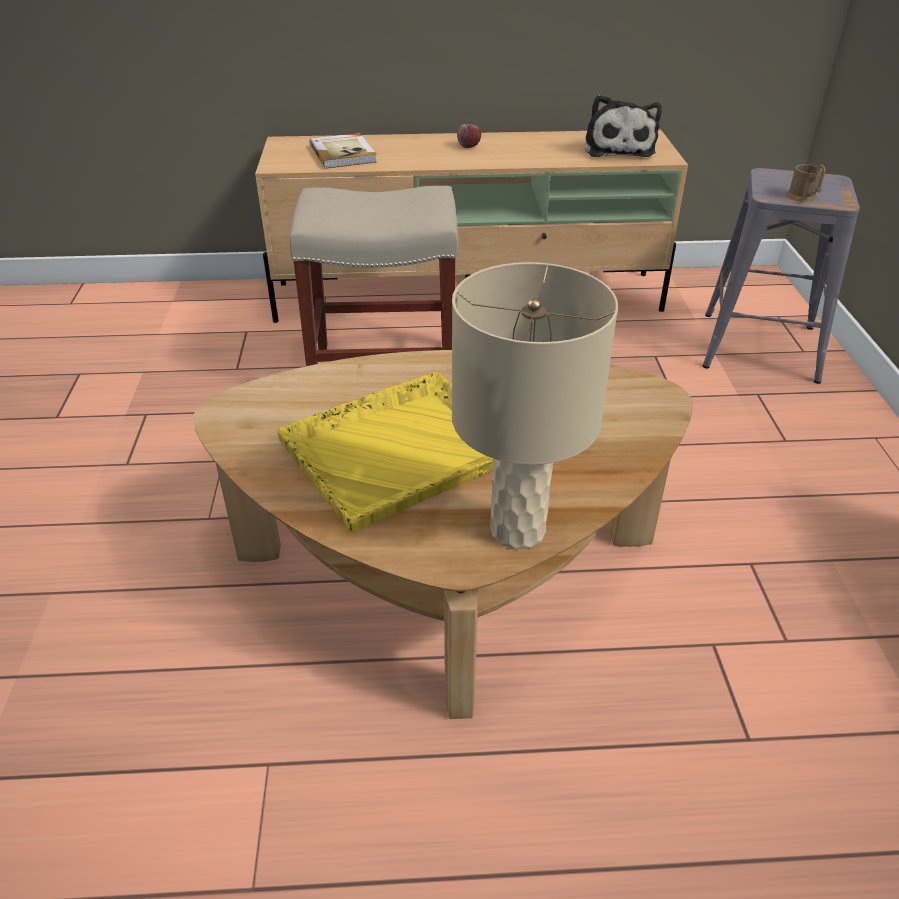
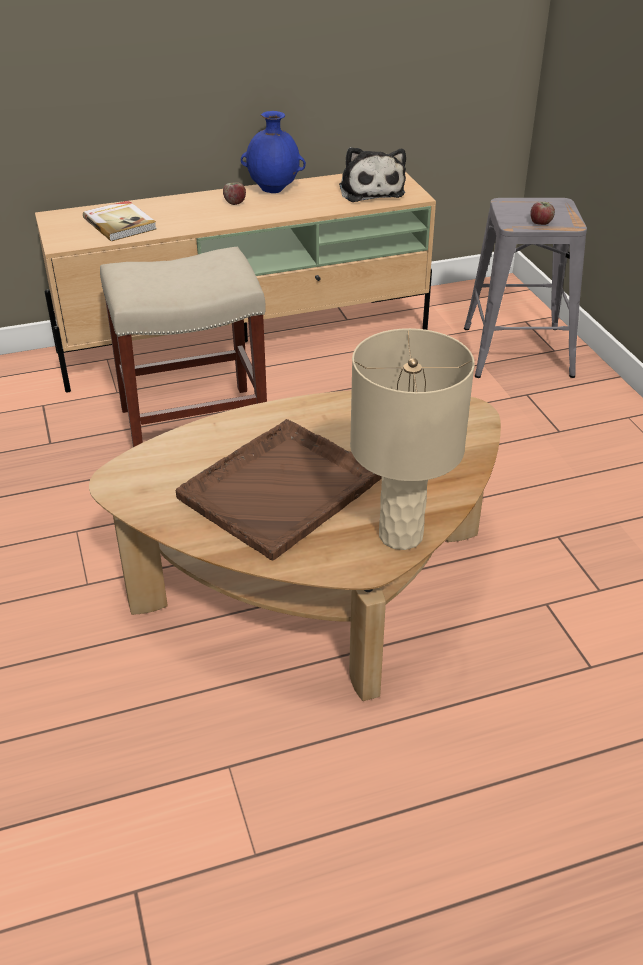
camera: 15 degrees left, 0 degrees up
yellow tray [278,371,493,532] -> brown tray [176,419,382,560]
brown mug [785,164,826,202] -> apple [530,201,555,225]
none -> blue vase [241,111,306,193]

